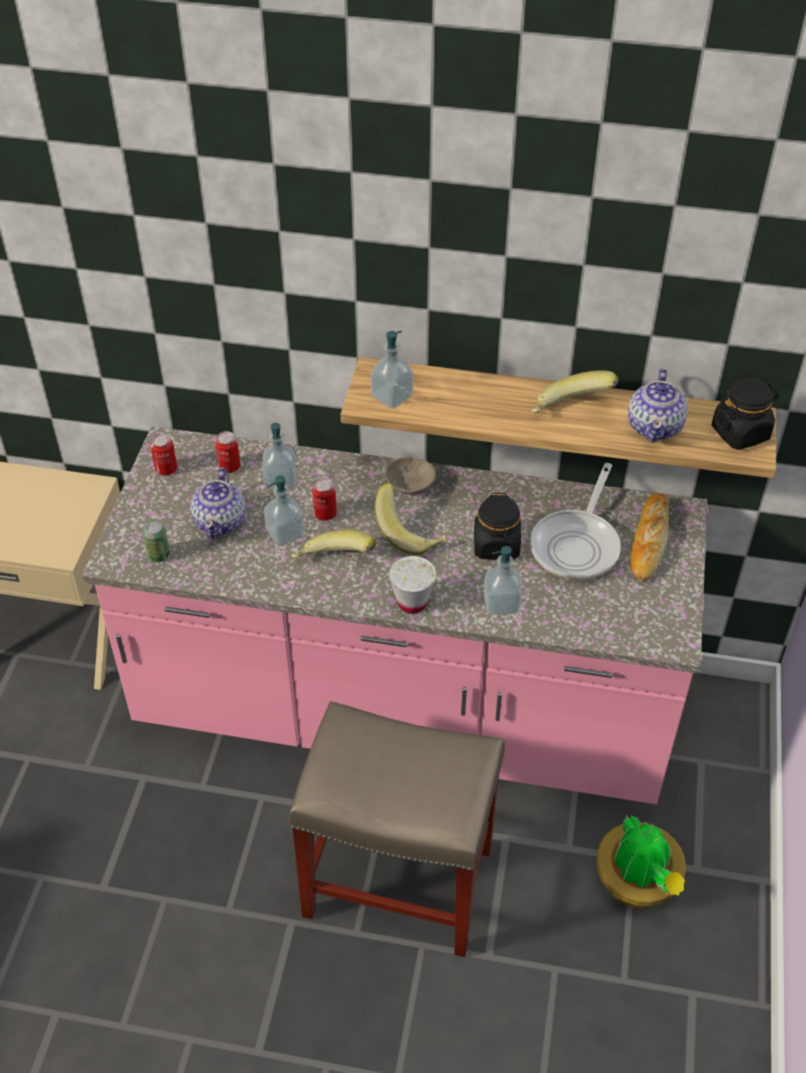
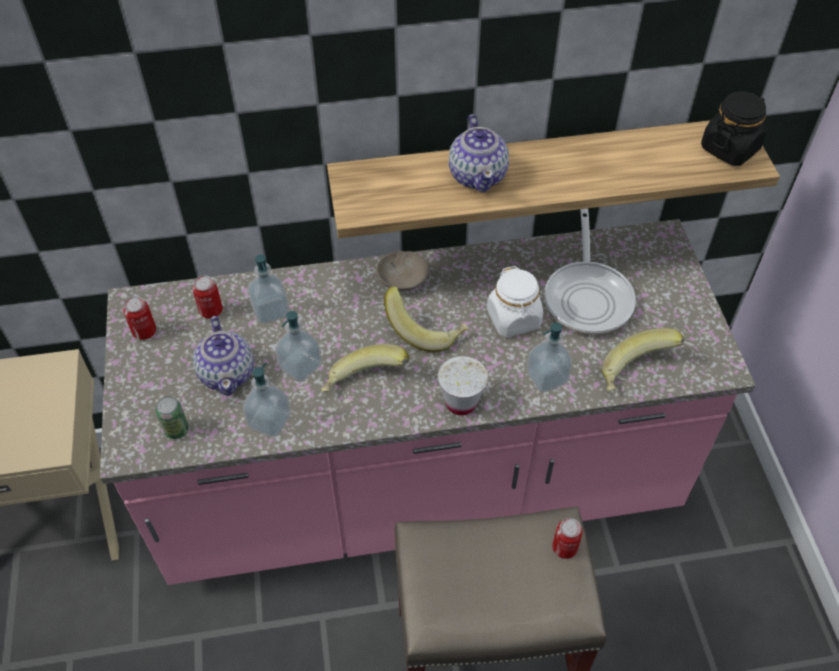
camera: 20 degrees left, 5 degrees up
can [312,478,337,521] -> can moved to [552,518,583,559]
soap dispenser [371,331,413,409] -> soap dispenser moved to [243,363,291,437]
black jar [474,493,521,560] -> white jar [487,266,543,337]
banana [532,370,619,413] -> banana moved to [601,328,684,391]
potted plant [596,815,686,908] -> none
teapot [628,368,688,442] -> teapot moved to [449,114,509,192]
bread [630,493,669,581] -> none

